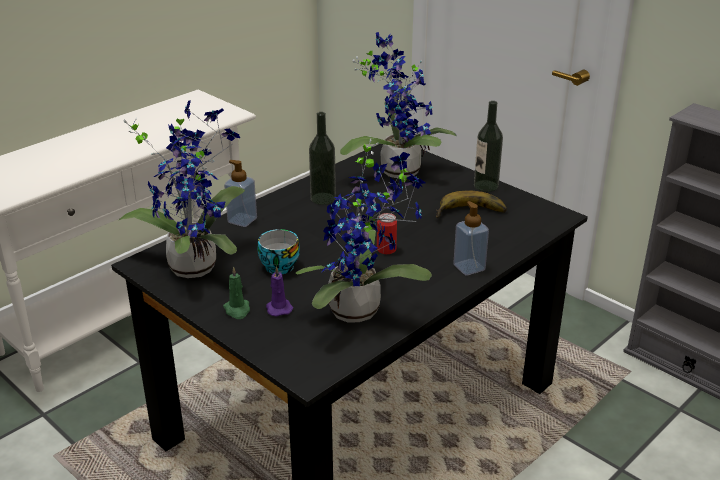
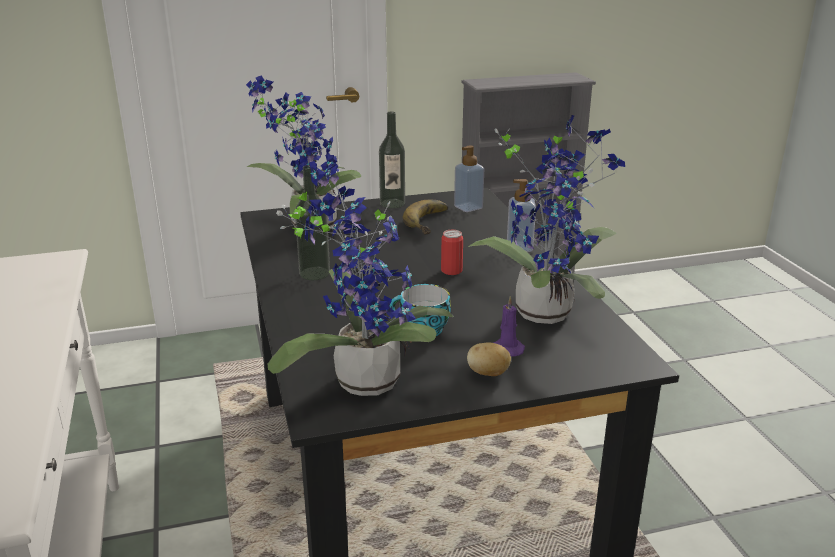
camera: 60 degrees left, 5 degrees down
green candle [223,266,250,319] -> potato [467,343,511,376]
soap dispenser [224,160,257,227] -> soap dispenser moved to [454,145,484,212]

